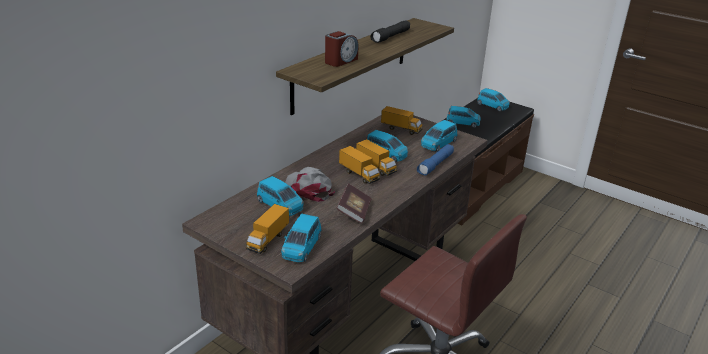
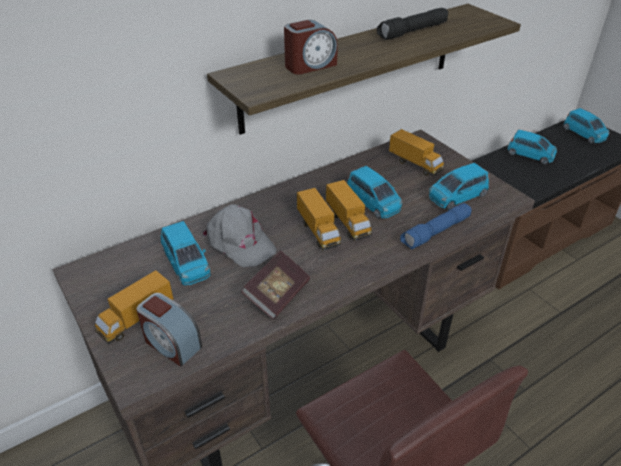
camera: 20 degrees right, 10 degrees up
blue toy car [281,213,321,262] -> alarm clock [136,293,202,367]
grey cap [285,167,335,202] -> grey cap turned 150 degrees clockwise [202,204,276,267]

